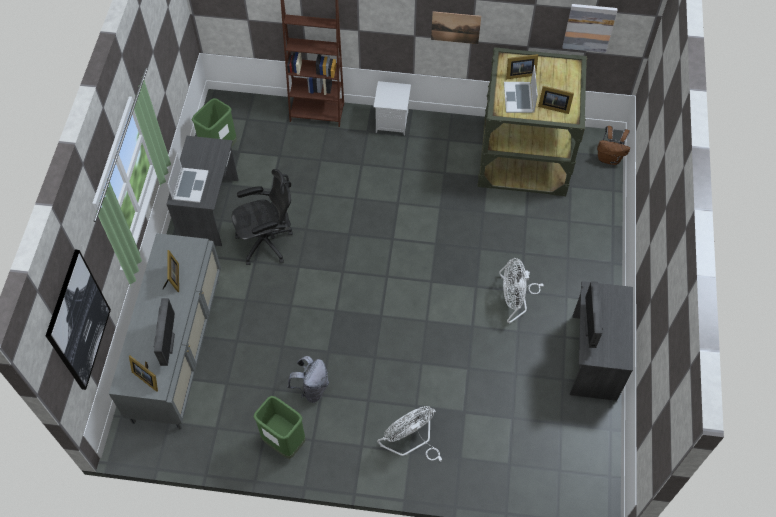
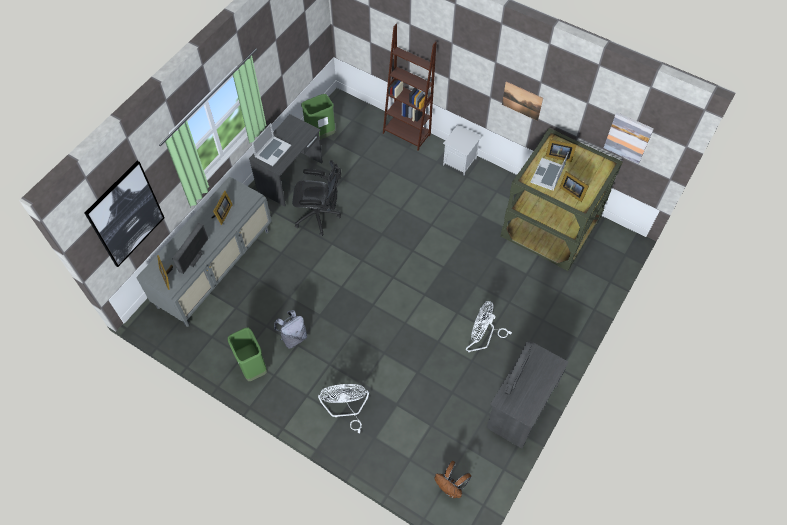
camera: 25 degrees right, 0 degrees up
brown backpack [597,126,630,165] -> brown backpack moved to [434,461,472,498]

